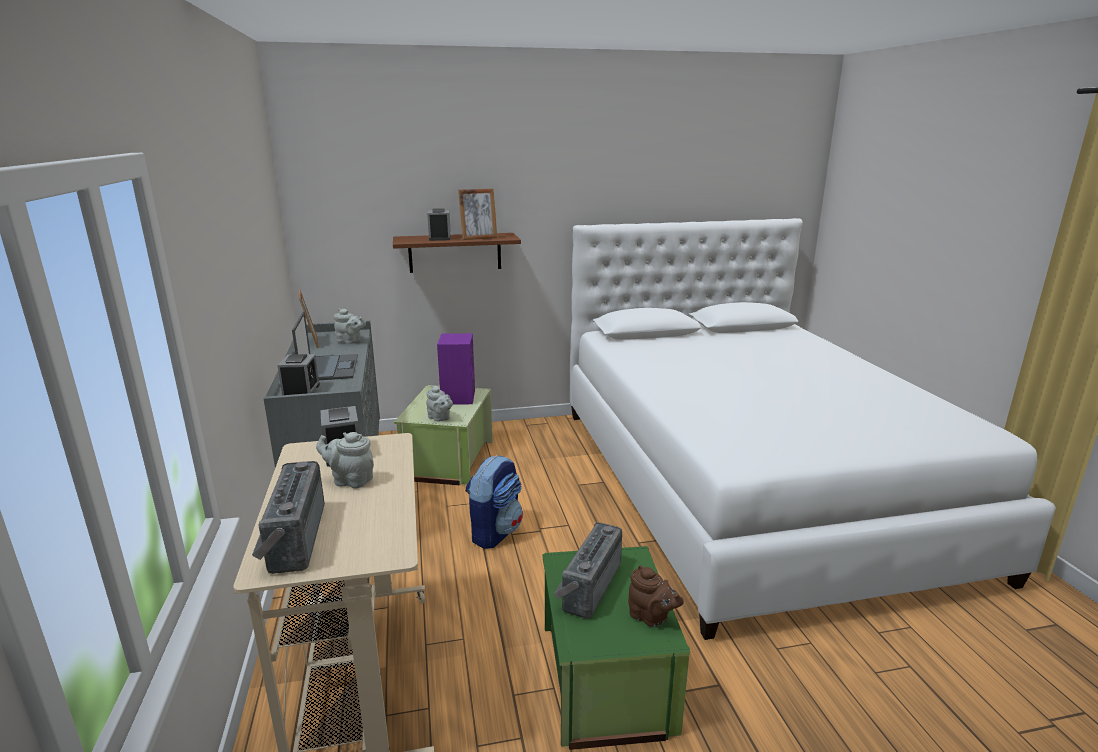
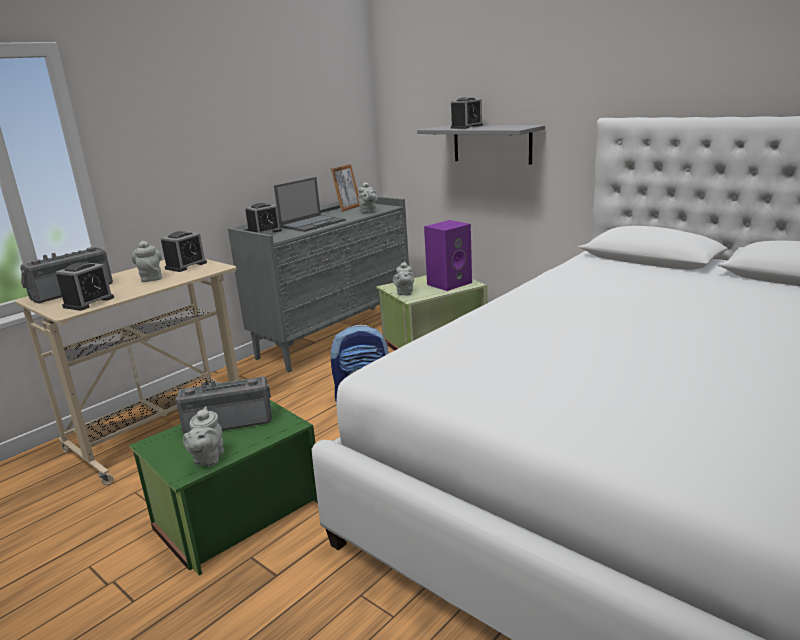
camera: 55 degrees right, 0 degrees up
brown shelf [393,233,521,273] -> grey shelf [417,125,545,165]
picture frame [458,189,497,240] -> none
brown teapot [628,565,684,627] -> grey teapot [183,406,224,467]
none -> alarm clock [56,262,114,311]

